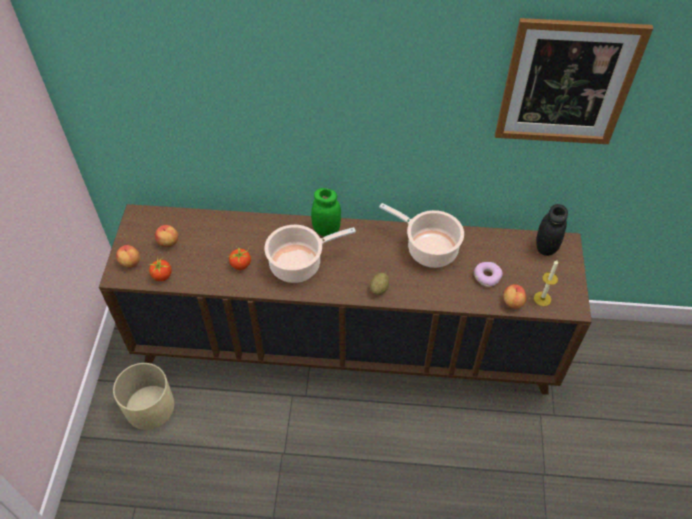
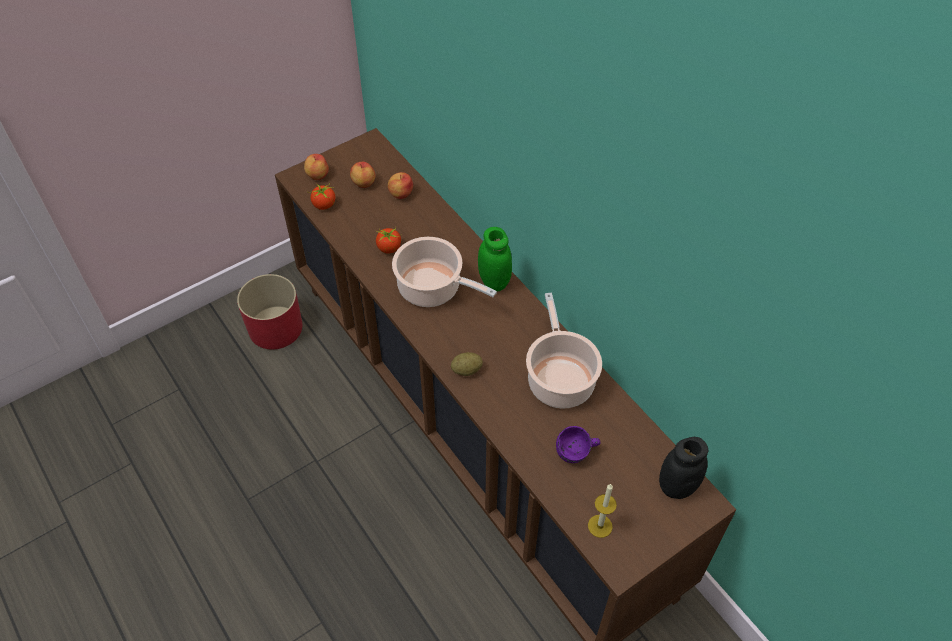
camera: 50 degrees right, 0 degrees up
beige planter [113,363,174,430] -> red planter [237,274,302,350]
donut [474,262,503,287] -> purple mug [556,426,600,463]
picture [495,18,653,144] -> none
apple [503,284,527,309] -> apple moved to [388,172,413,199]

